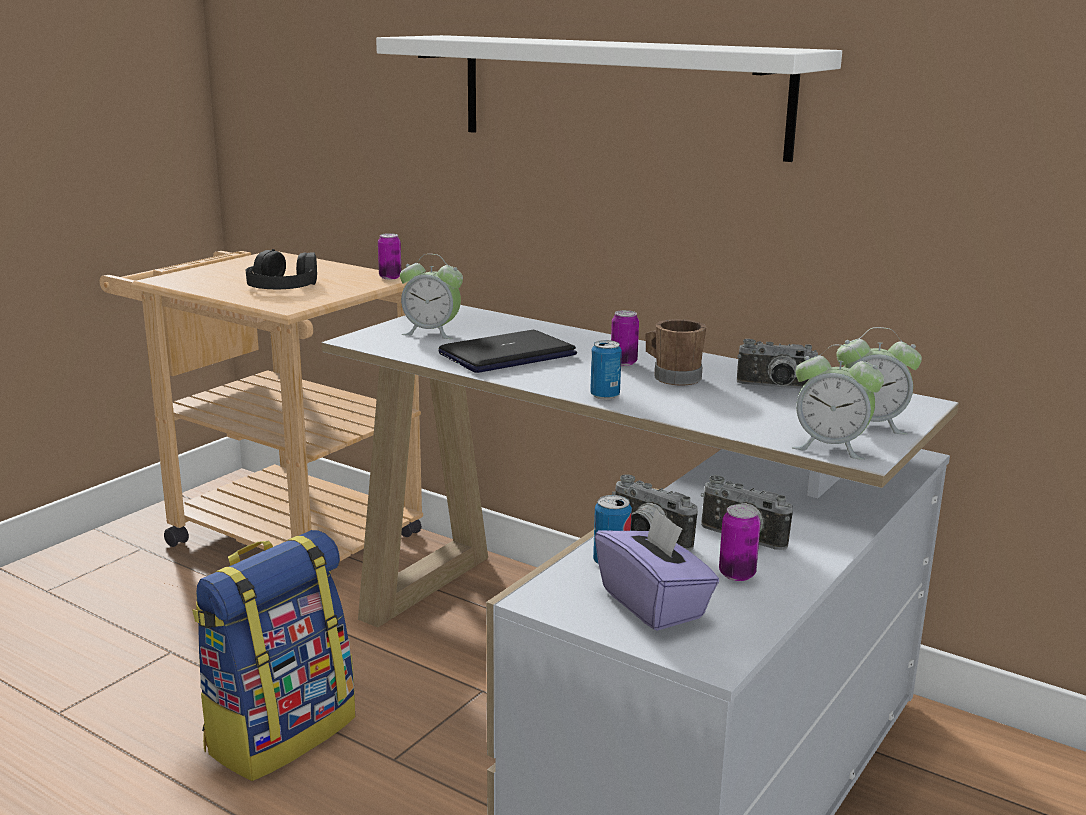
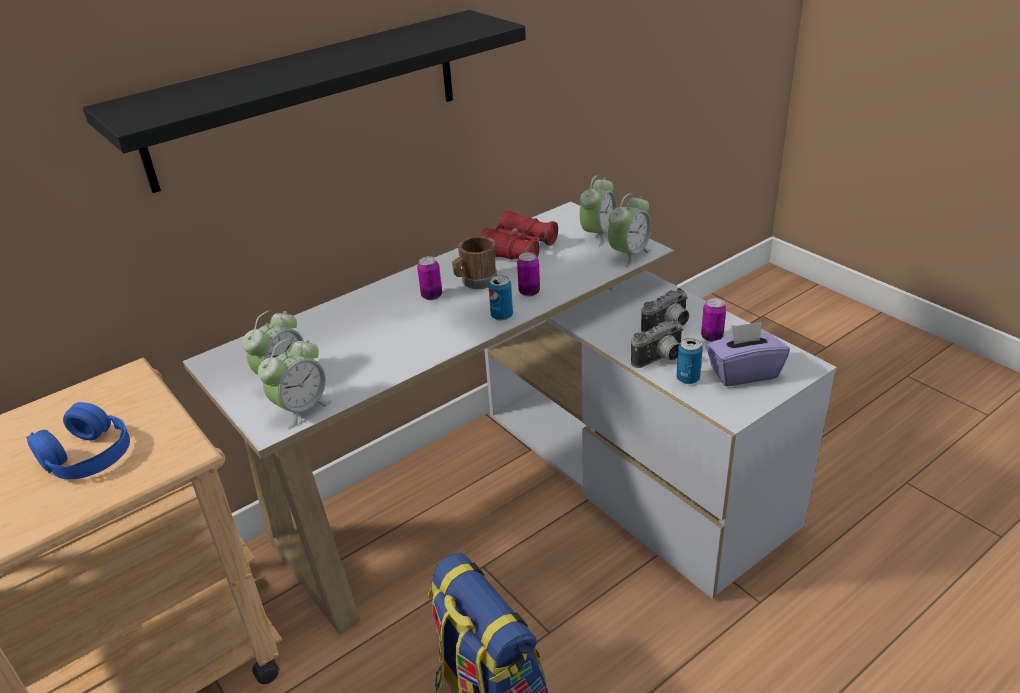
camera: 70 degrees left, 15 degrees up
black headphones [246,249,317,289] -> blue headphones [26,402,130,479]
white shelf [376,35,842,162] -> black shelf [83,10,526,193]
can [378,233,401,279] -> can moved to [517,252,540,297]
laptop [439,330,577,373] -> none
camera [737,339,818,389] -> red binoculars [480,211,558,260]
none -> alarm clock [258,338,332,429]

